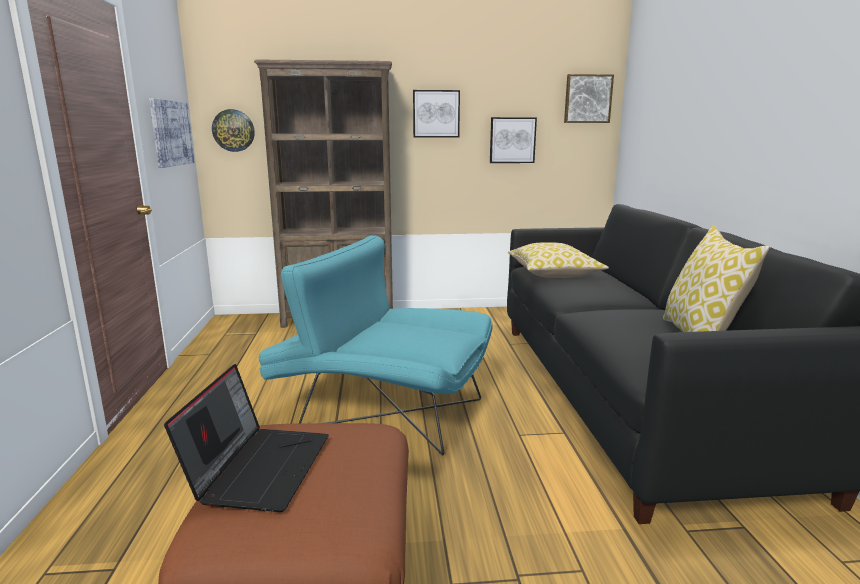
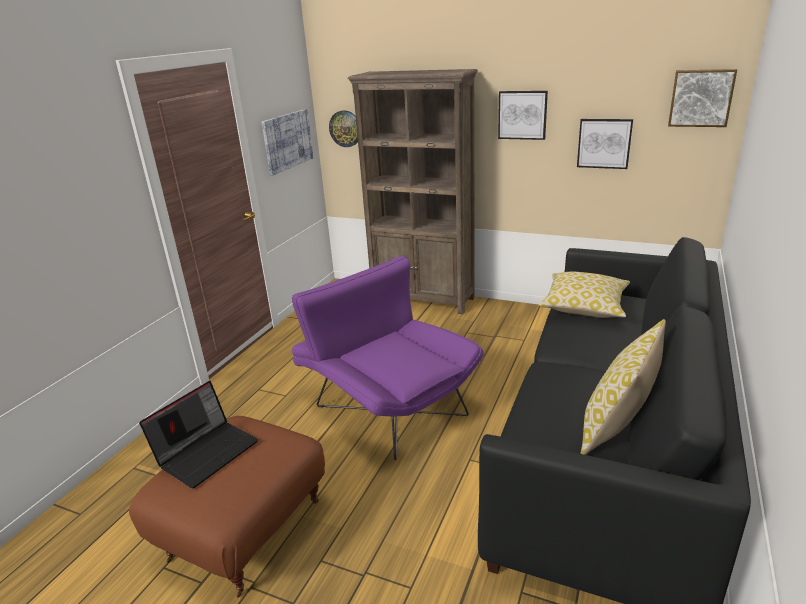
camera: 30 degrees right, 10 degrees up
turquoise armchair [258,235,493,456] -> purple armchair [292,256,484,460]

